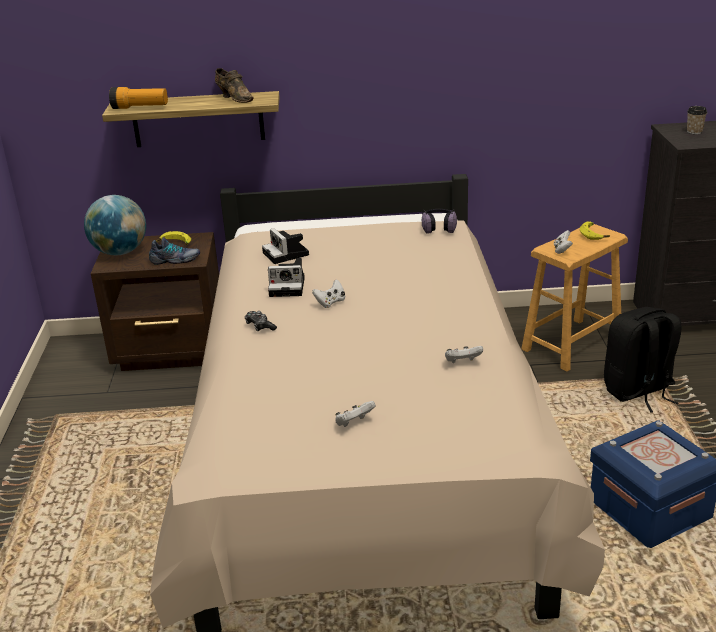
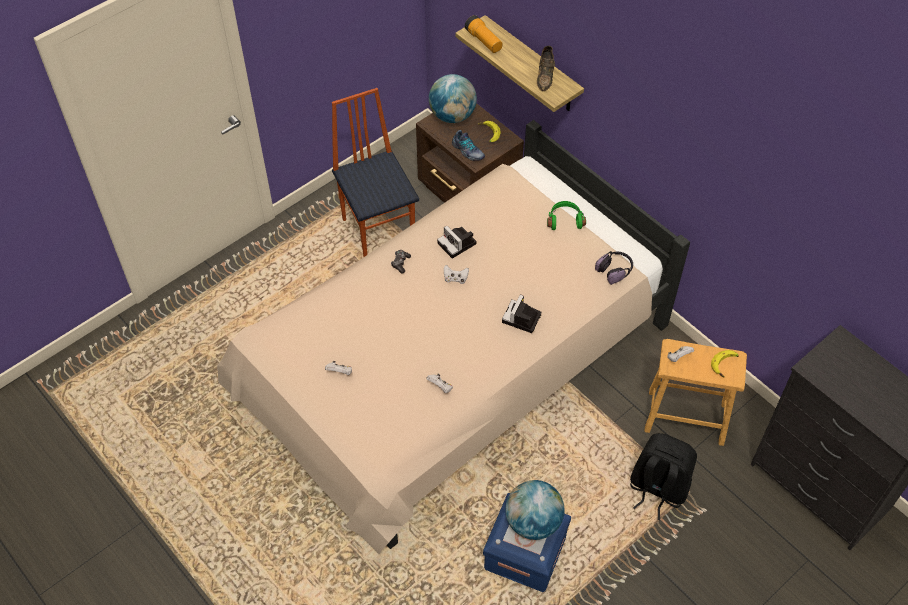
camera: 50 degrees right, 25 degrees up
camera [262,228,309,264] -> camera moved to [502,295,541,333]
cup [687,106,707,134] -> none
none -> chair [332,88,419,257]
none -> globe [505,480,564,540]
none -> green headphones [547,201,586,230]

